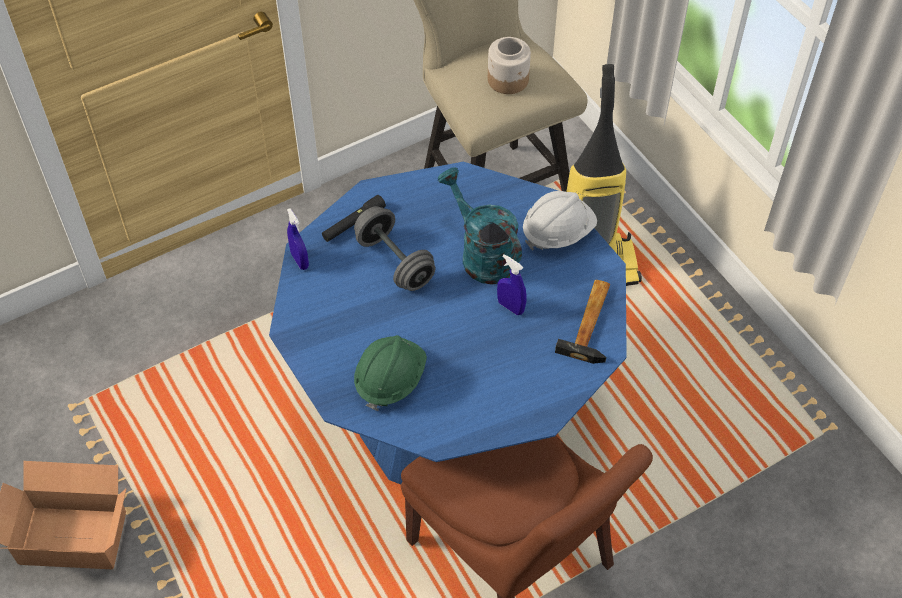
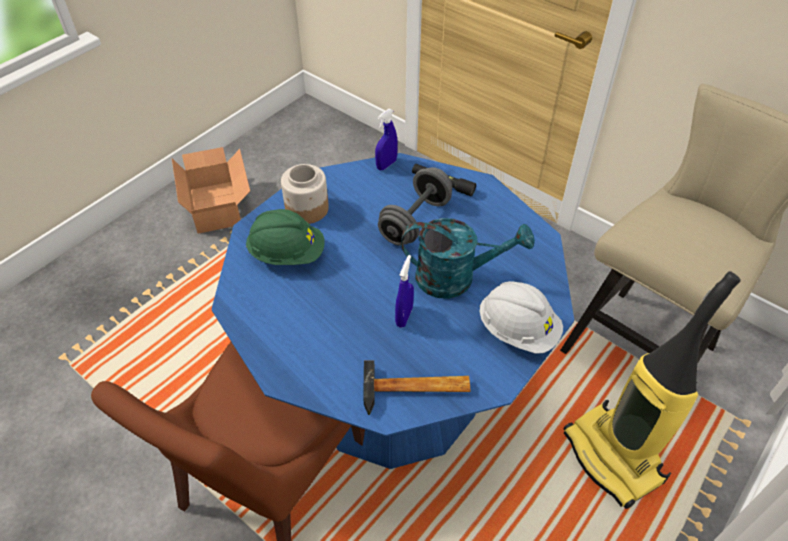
camera: 70 degrees right, 5 degrees down
turquoise watering can [438,167,522,285] -> turquoise watering can turned 60 degrees clockwise [401,218,535,299]
jar [488,37,531,94] -> jar moved to [281,164,329,224]

